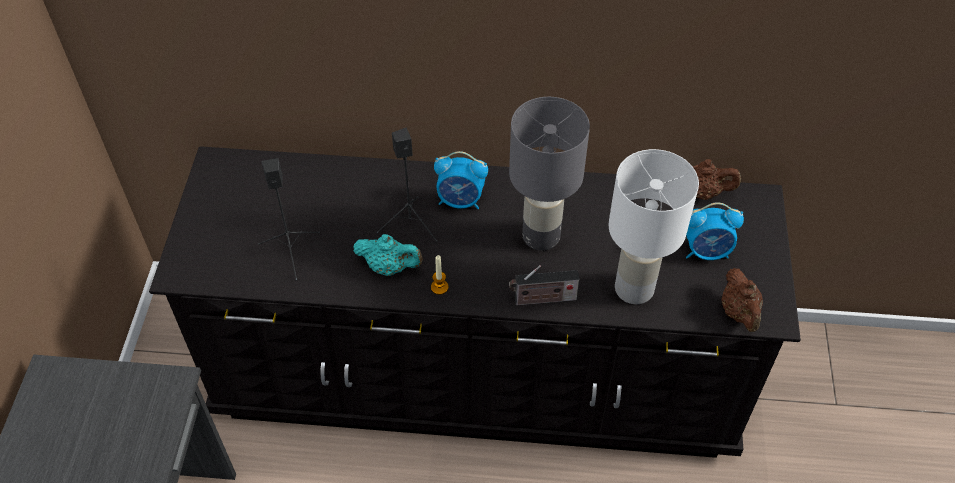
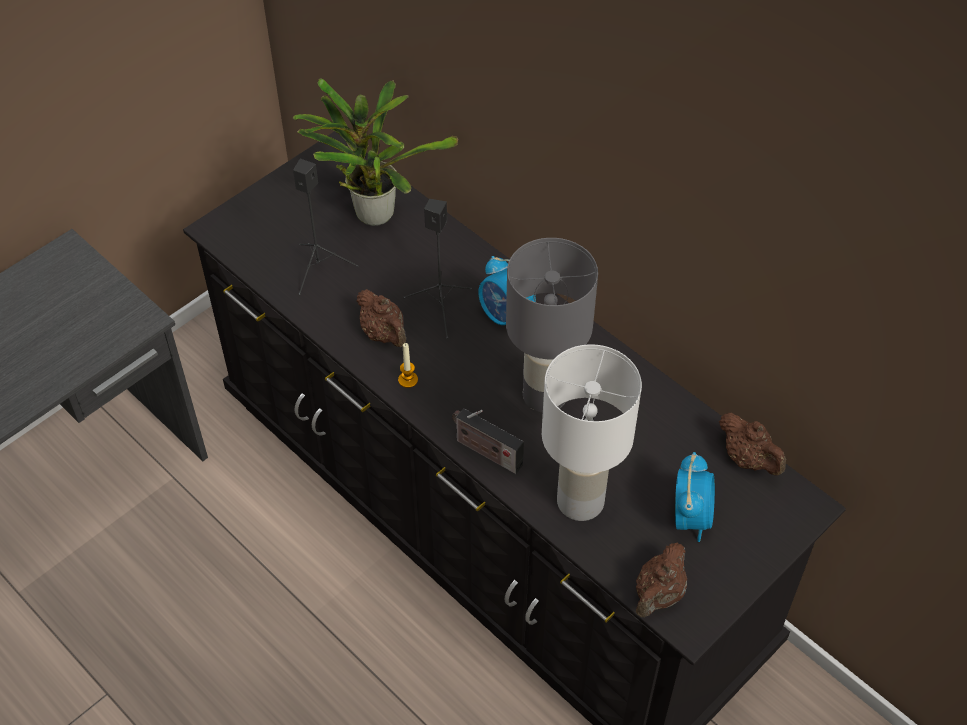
camera: 40 degrees right, 0 degrees up
turquoise teapot [353,234,423,276] -> brown teapot [356,289,406,347]
alarm clock [686,202,744,260] -> alarm clock turned 120 degrees counterclockwise [675,452,715,542]
none -> potted plant [293,78,458,226]

